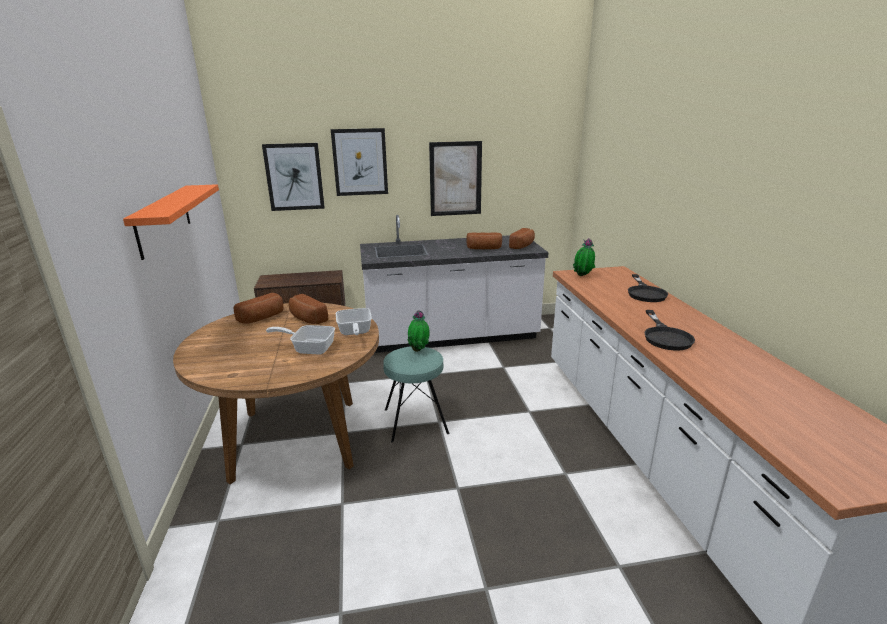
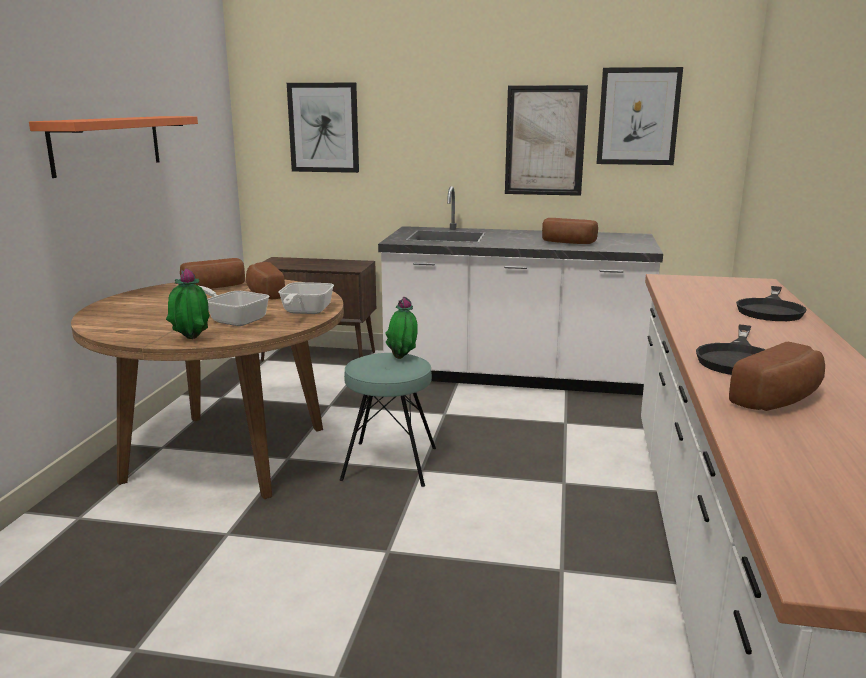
camera: 20 degrees right, 5 degrees down
picture [331,128,388,196] -> picture moved to [596,67,683,165]
bread [509,228,535,249] -> bread moved to [729,342,825,411]
potted plant [573,238,595,276] -> potted plant moved to [166,269,210,339]

